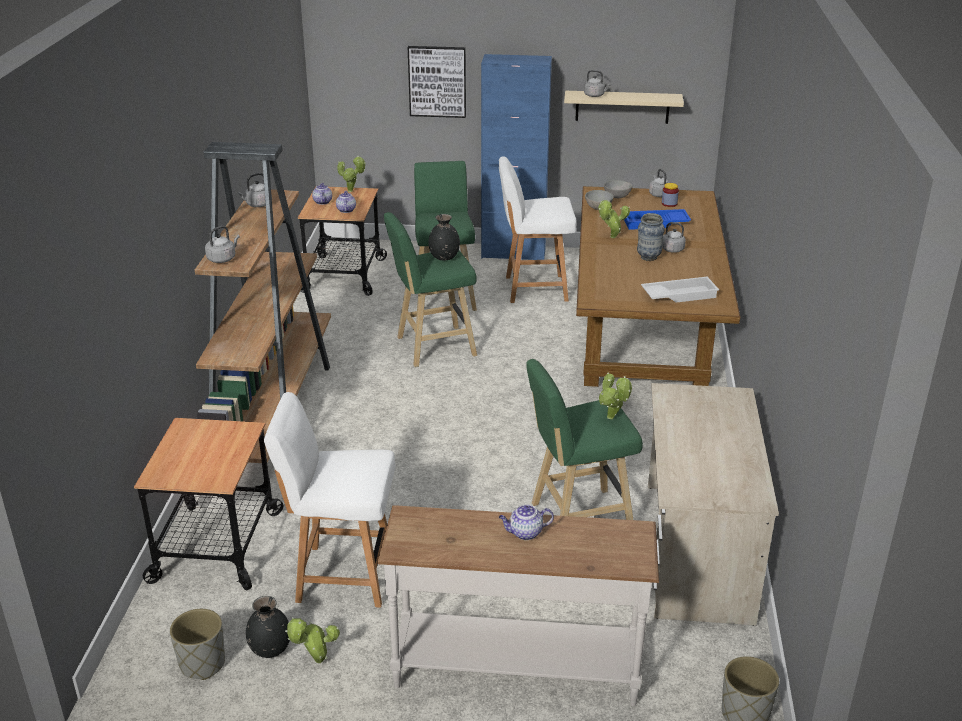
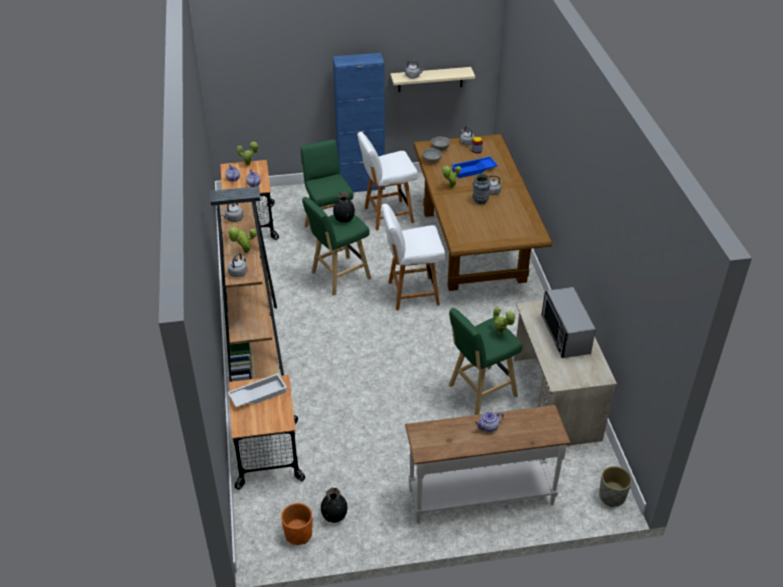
camera: 15 degrees left, 10 degrees up
grey planter [170,609,225,680] -> orange planter [281,503,312,545]
white chair [264,392,396,608] -> white chair moved to [382,204,445,310]
potted plant [285,618,340,663] -> potted plant moved to [228,227,257,253]
picture [408,46,466,118] -> none
white tray [641,277,719,303] -> white tray moved to [228,373,287,407]
none -> microwave [541,287,596,358]

